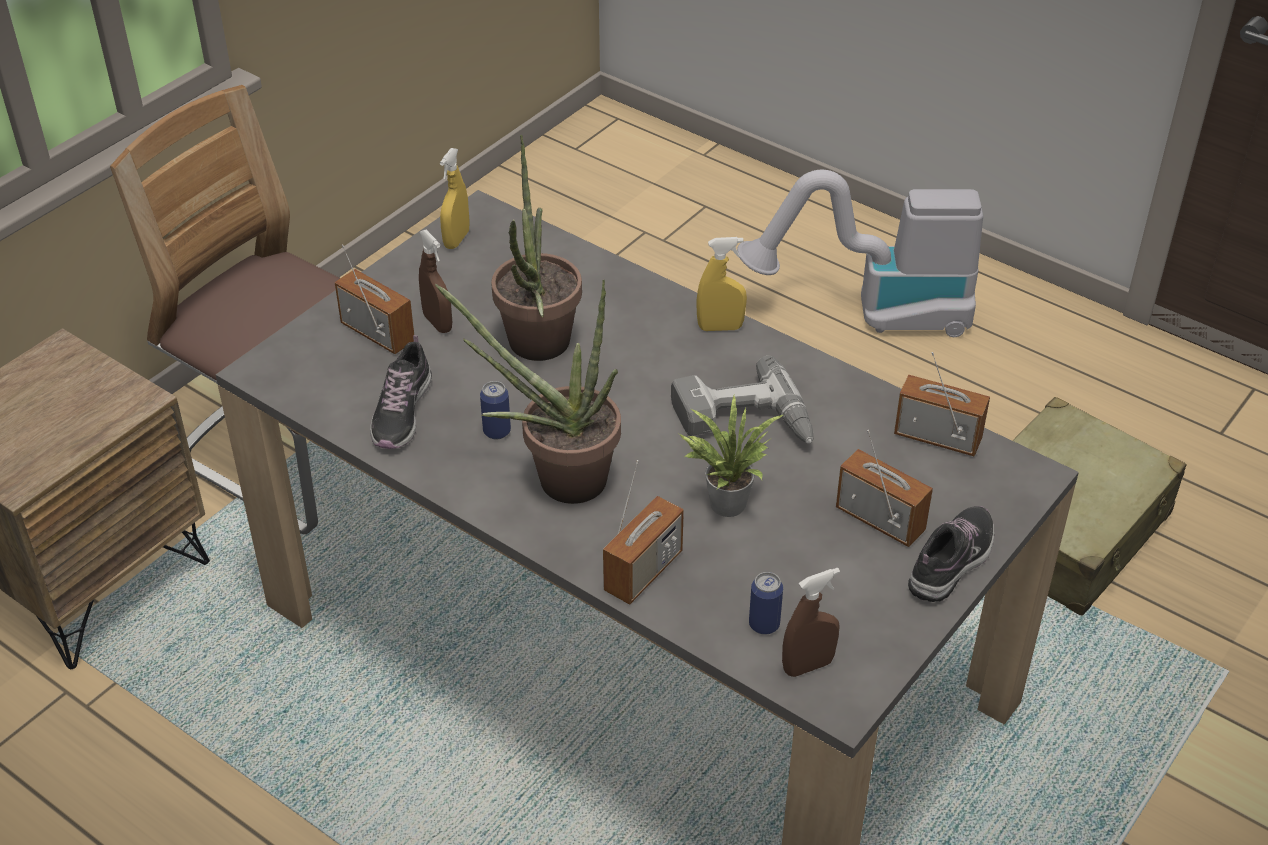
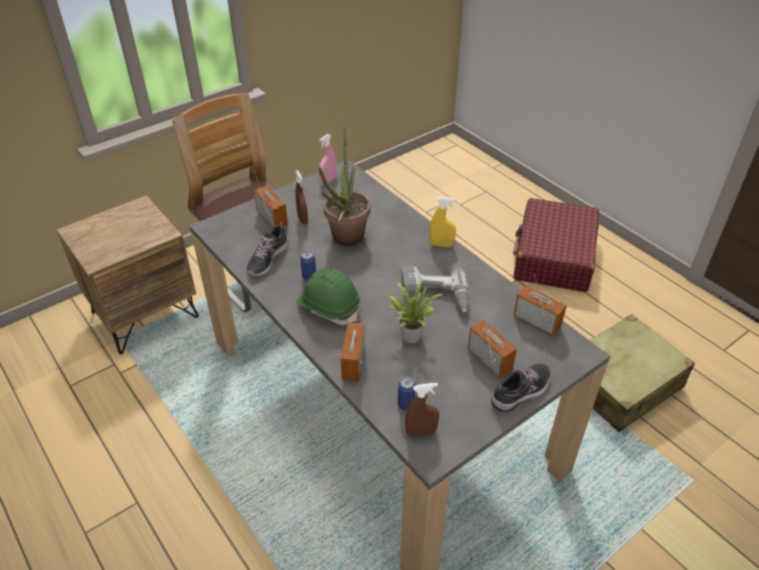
camera: 15 degrees right, 0 degrees up
potted plant [435,280,621,504] -> green hard hat [296,268,360,325]
yellow spray bottle [440,148,470,249] -> pink spray bottle [319,134,336,185]
radio [603,460,684,605] -> radio turned 135 degrees clockwise [340,321,366,382]
vacuum cleaner [737,170,983,337] -> red suitcase [513,198,599,292]

